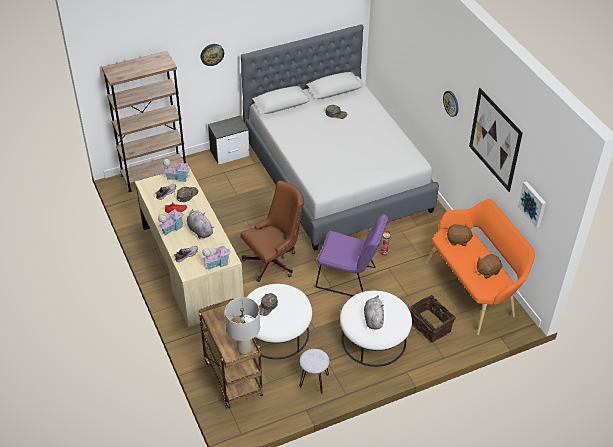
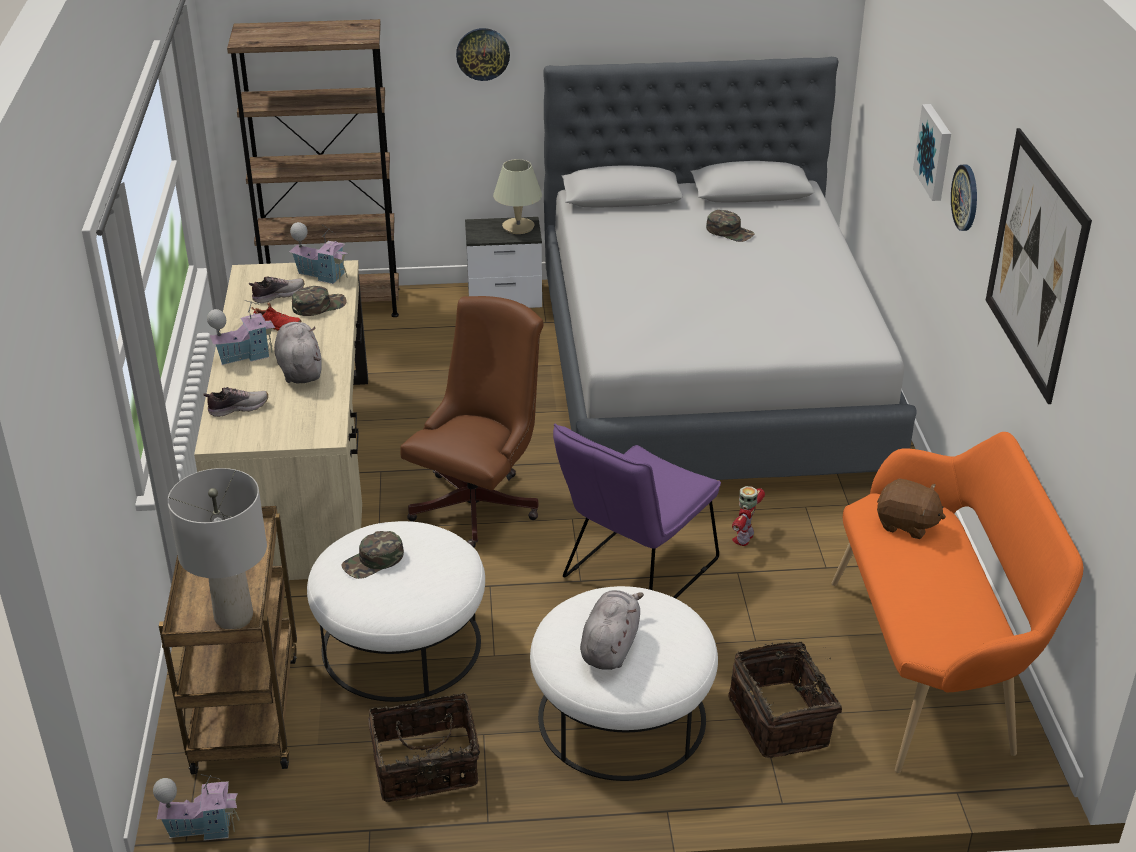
camera: 20 degrees right, 10 degrees down
toy house [202,243,231,270] -> toy house moved to [153,774,239,841]
brown office chair [240,181,304,282] -> brown office chair turned 45 degrees counterclockwise [400,296,544,548]
grey stool [299,349,330,393] -> basket [368,692,480,802]
purple chair [316,213,388,296] -> purple chair turned 90 degrees clockwise [553,423,721,598]
brown plush toy [477,254,502,279] -> none
picture [518,181,546,228] -> picture moved to [913,104,951,201]
none -> beige table lamp [493,159,542,234]

